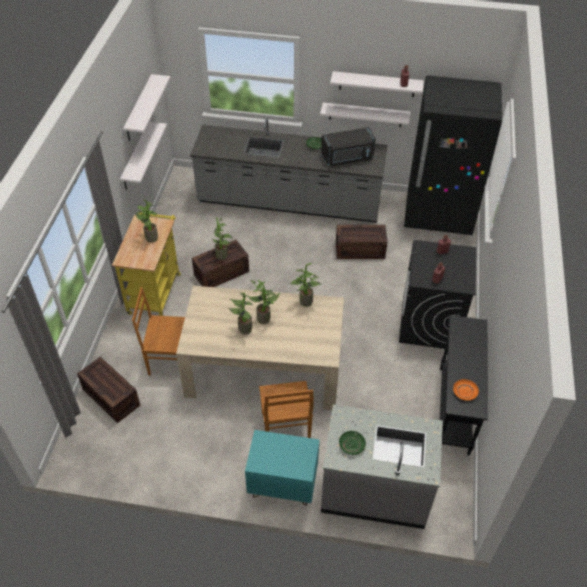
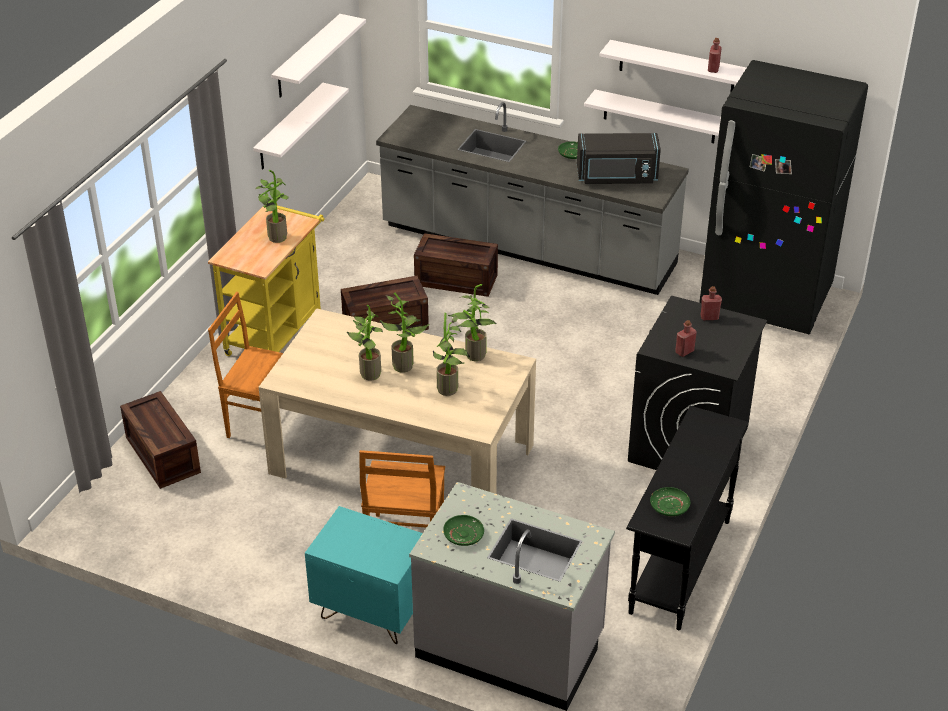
camera: 15 degrees right, 10 degrees down
potted plant [212,217,233,260] -> potted plant moved to [433,313,470,396]
crate [336,225,387,259] -> crate moved to [414,233,498,297]
orange plate [453,379,479,401] -> green plate [650,487,690,516]

